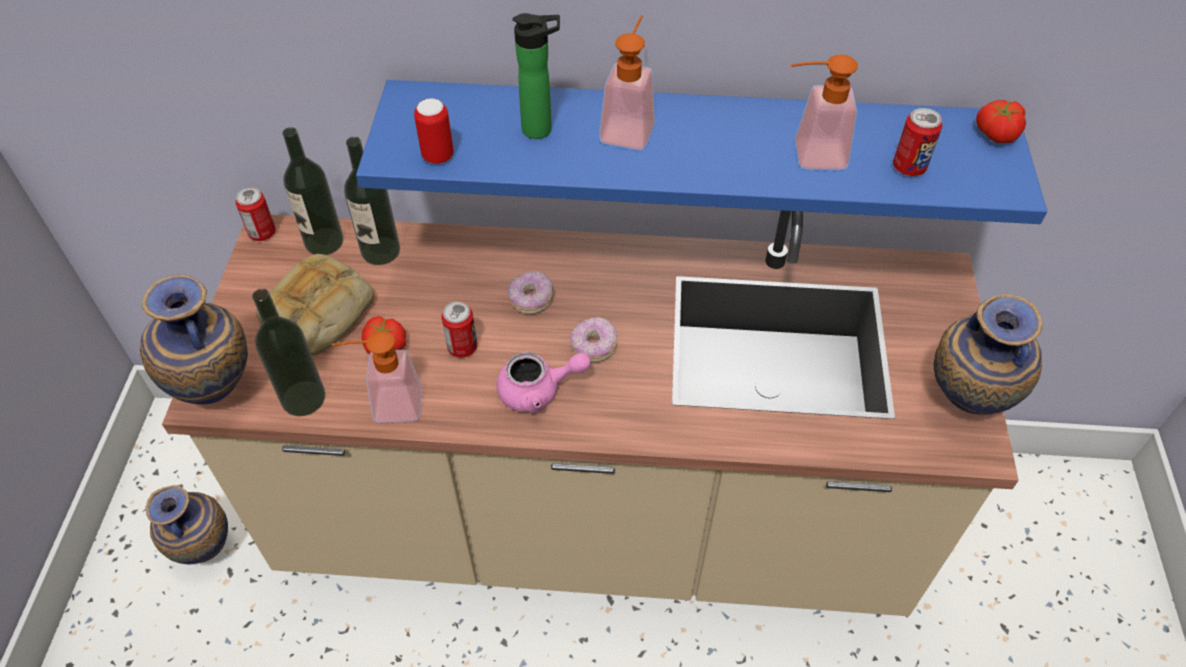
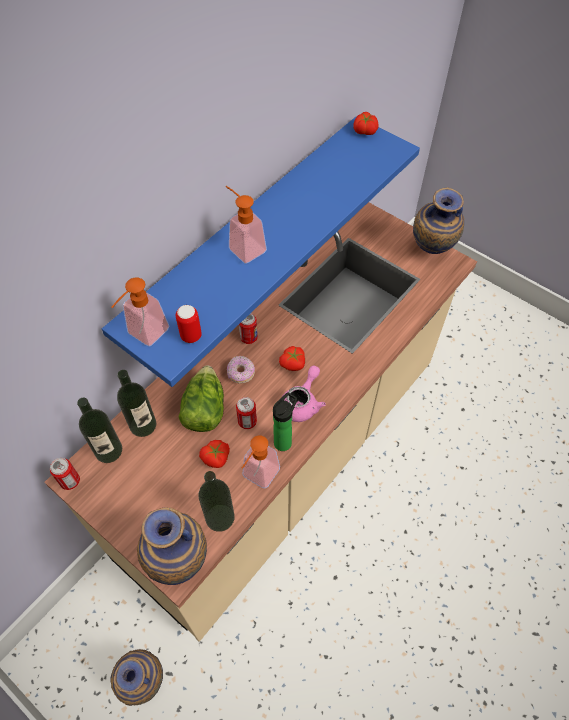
camera: 55 degrees left, 5 degrees up
bread [256,254,374,356] -> none
bottle [512,13,560,139] -> bottle moved to [273,392,297,451]
donut [570,317,617,362] -> tomato [279,346,305,371]
soap dispenser [790,54,858,170] -> soap dispenser moved to [111,278,170,346]
can [893,108,942,176] -> can moved to [239,313,258,344]
none -> lettuce [179,365,224,432]

